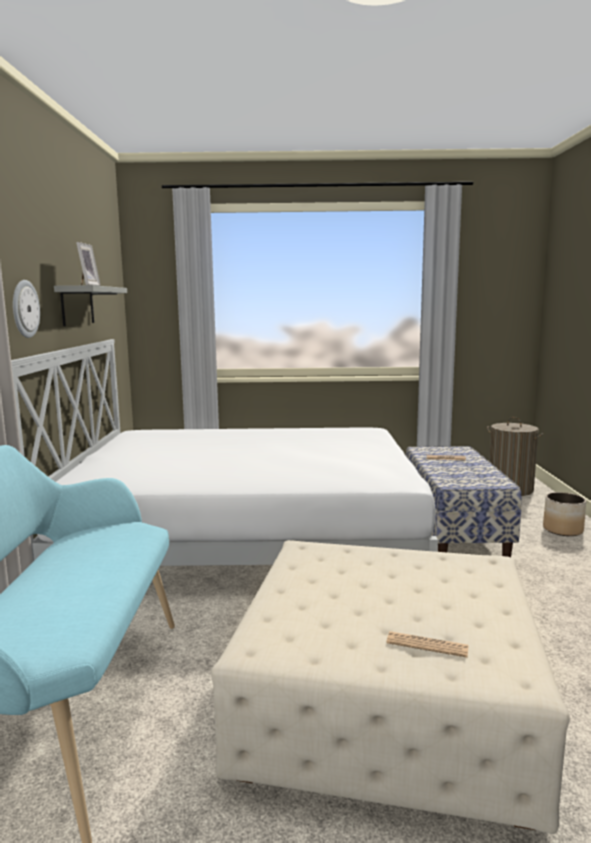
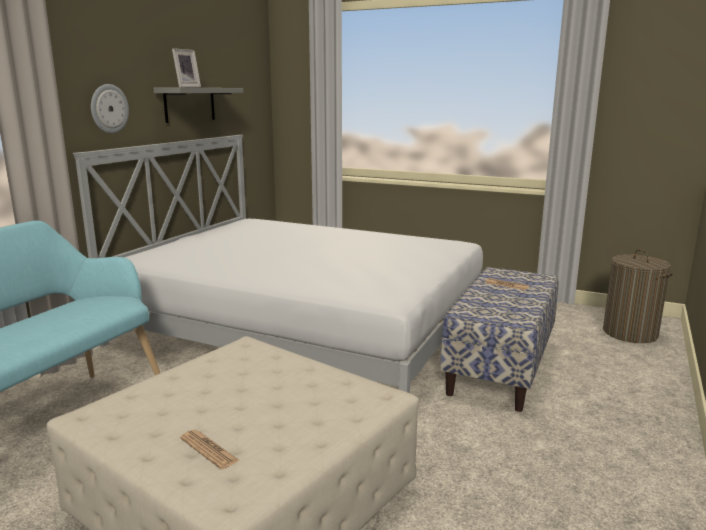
camera: 25 degrees right, 5 degrees up
planter [543,492,586,536] -> none

